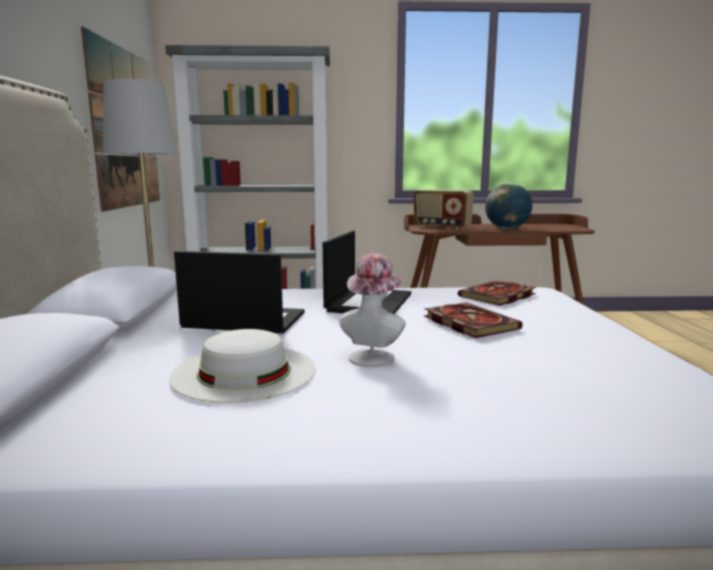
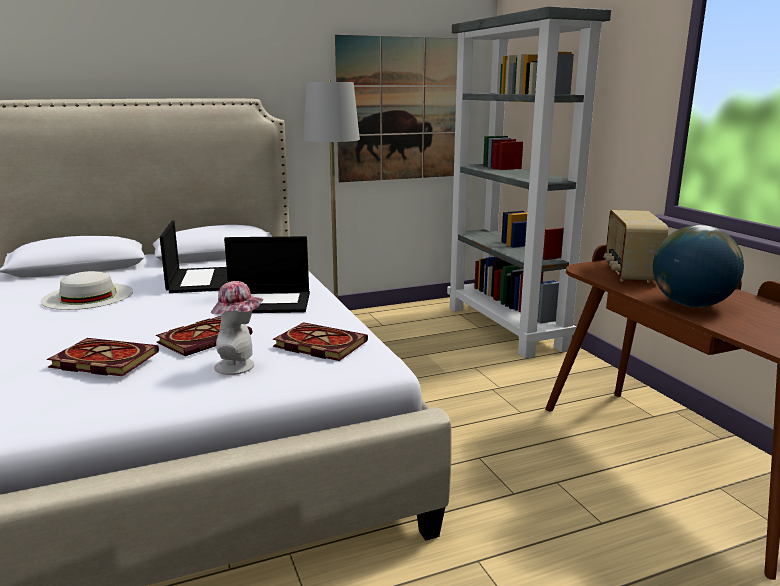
camera: 70 degrees right, 5 degrees up
hat [339,253,406,367] -> hat moved to [211,281,264,375]
none -> book [47,338,159,376]

